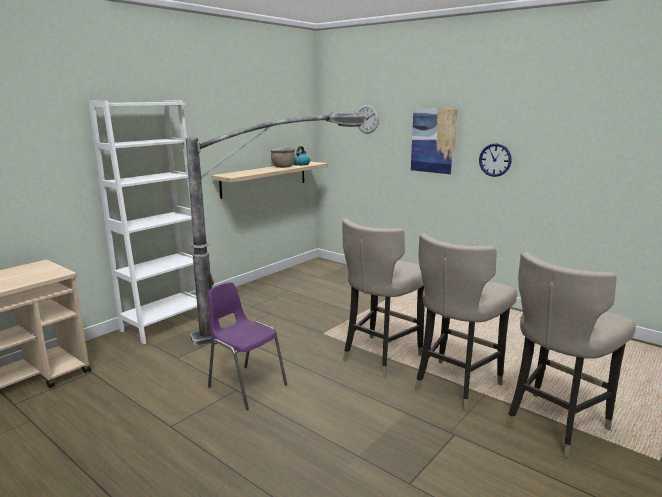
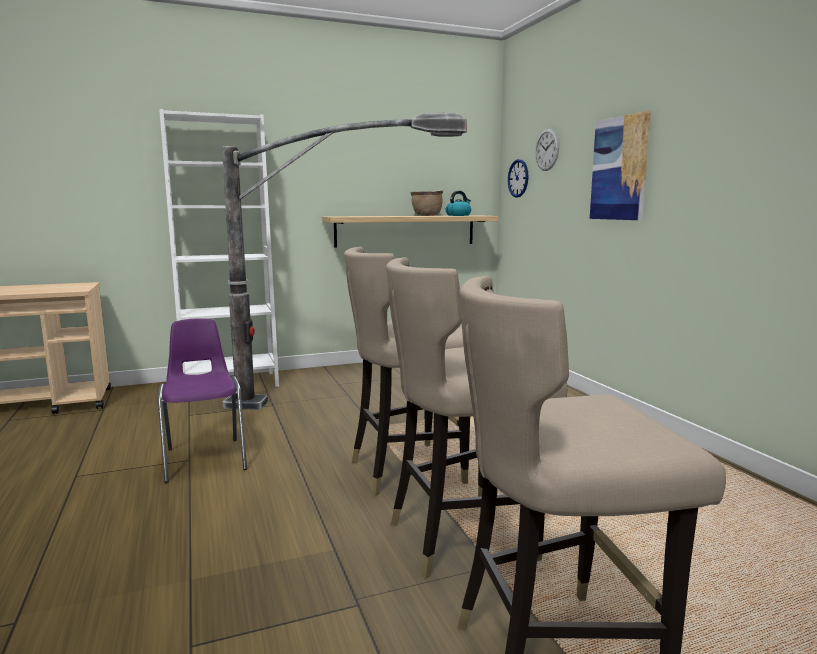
camera: 30 degrees right, 5 degrees down
wall clock [479,143,512,177] -> wall clock moved to [508,159,529,198]

